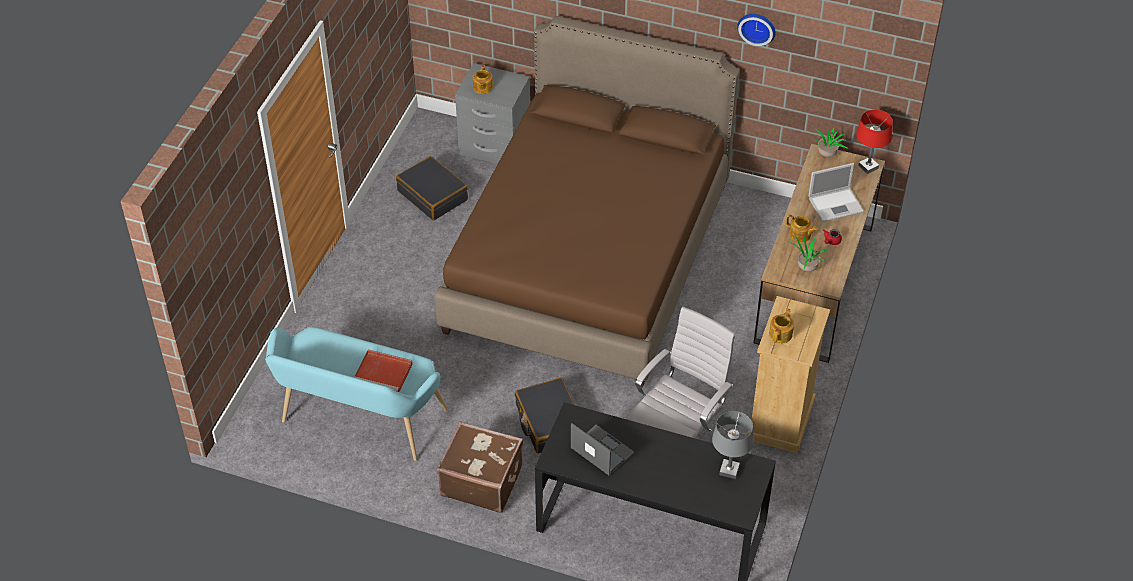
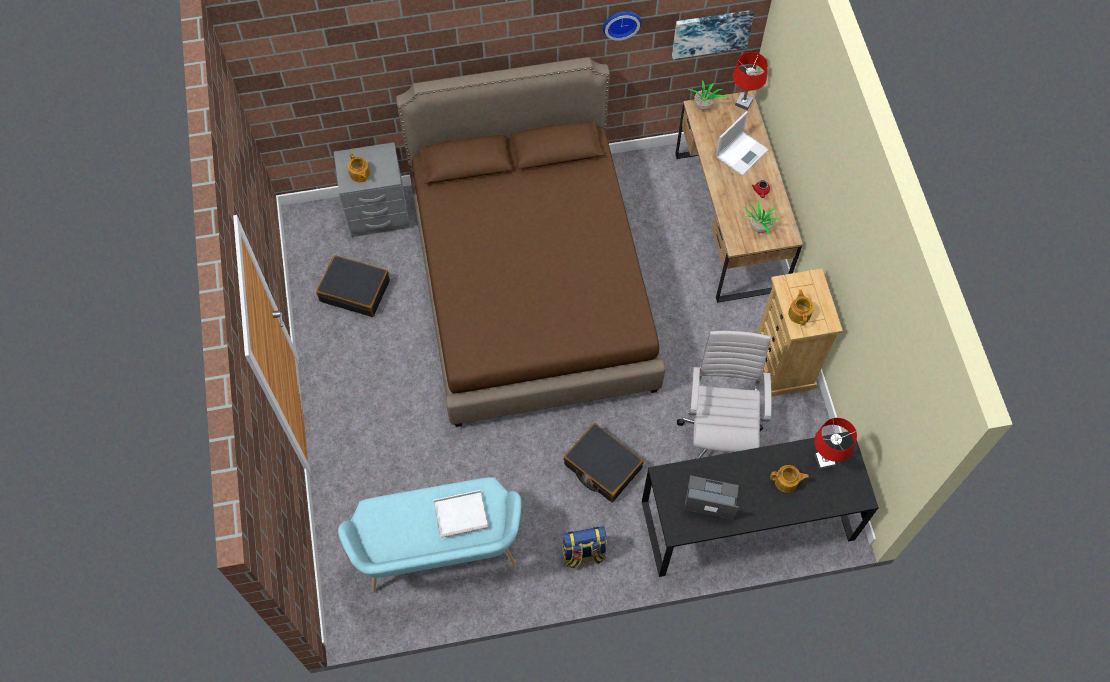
camera: 30 degrees left, 15 degrees up
red tray [354,349,413,392] -> white tray [434,490,488,538]
brown suitcase [437,421,523,513] -> backpack [562,526,607,569]
grey table lamp [712,411,754,479] -> red table lamp [814,418,857,469]
teapot [786,214,818,243] -> teapot moved to [770,465,809,493]
none -> picture [672,10,754,59]

